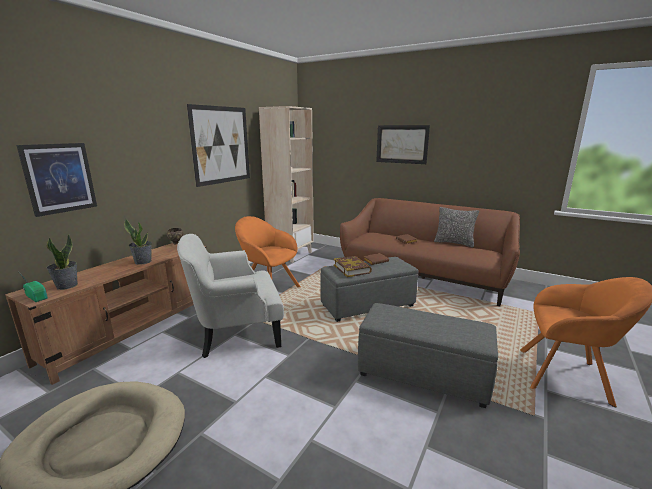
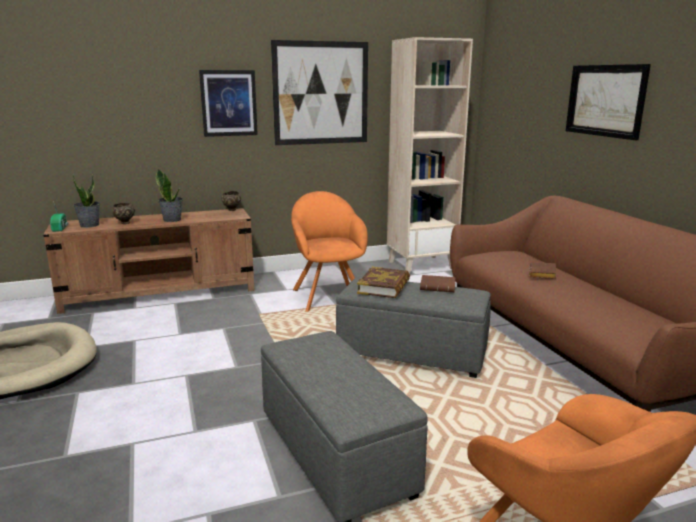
camera: 40 degrees right, 0 degrees up
picture [16,143,97,217] -> picture moved to [199,70,258,137]
white armchair [177,234,284,358] -> none
pillow [434,207,479,248] -> none
none -> brown bowl [112,203,135,224]

